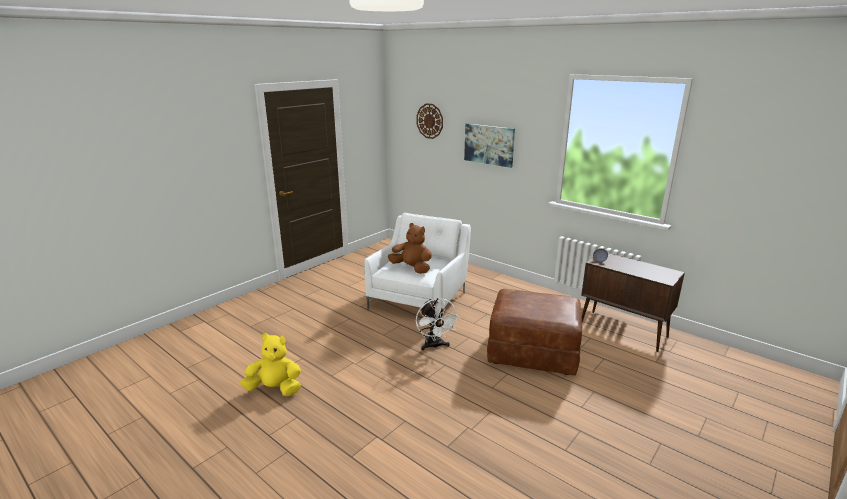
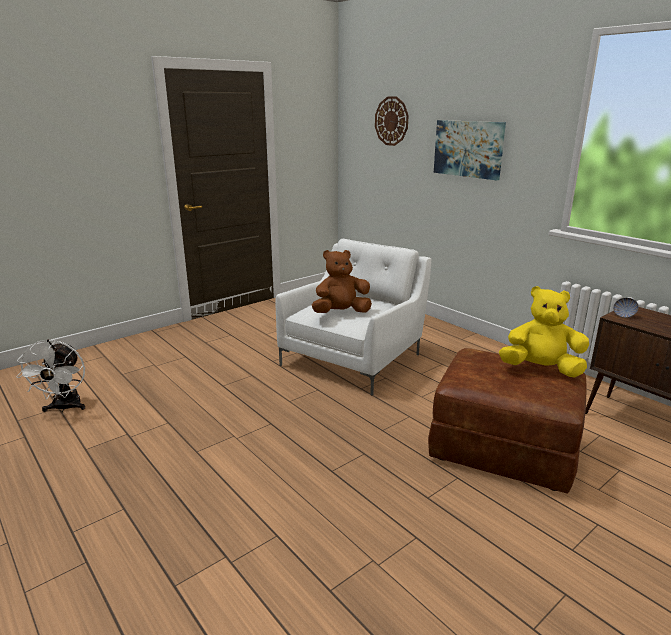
camera: 10 degrees right, 0 degrees up
yellow plush toy [240,333,301,396] -> yellow plush toy moved to [499,286,589,378]
brown plush toy [388,223,432,274] -> brown plush toy turned 60 degrees counterclockwise [312,250,372,313]
white fan [416,298,460,351] -> white fan moved to [17,339,85,412]

